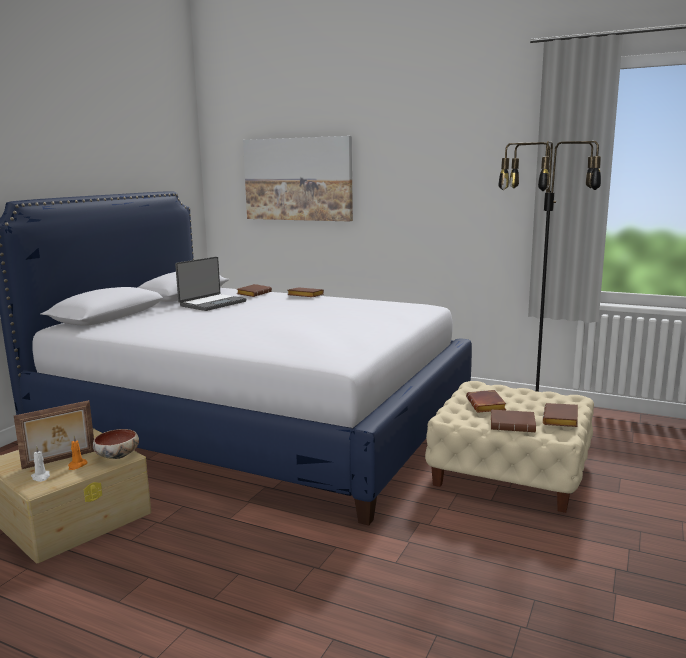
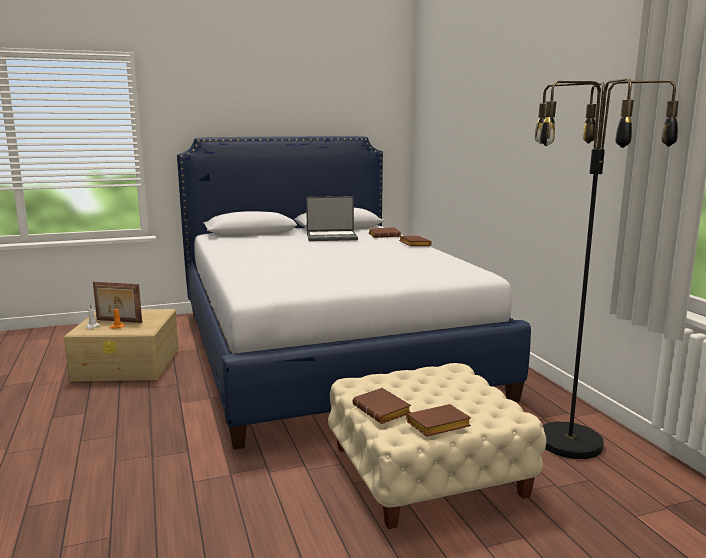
camera: 45 degrees right, 0 degrees up
bowl [93,429,139,459] -> none
picture [243,136,353,221] -> none
brown book [466,390,506,413] -> none

